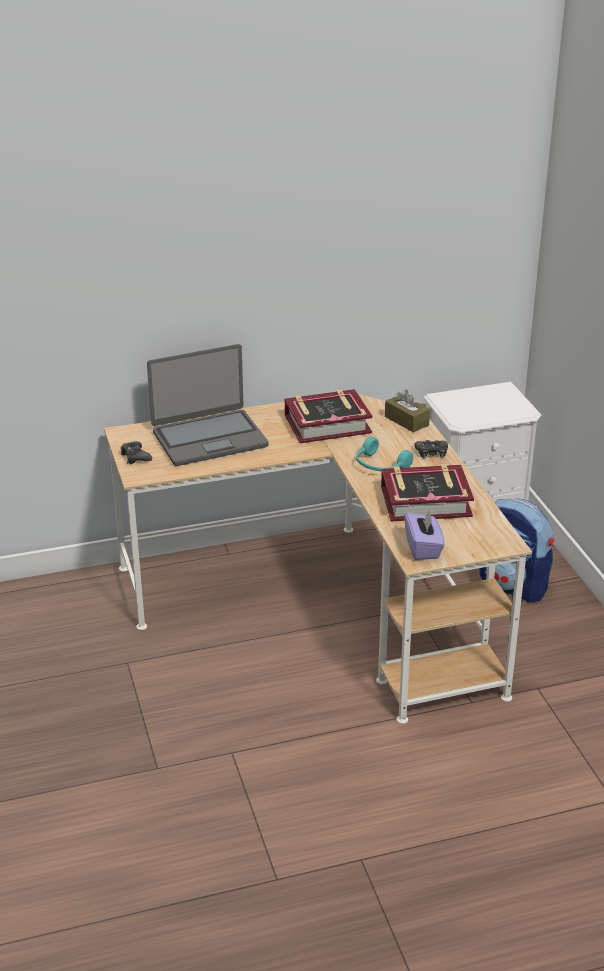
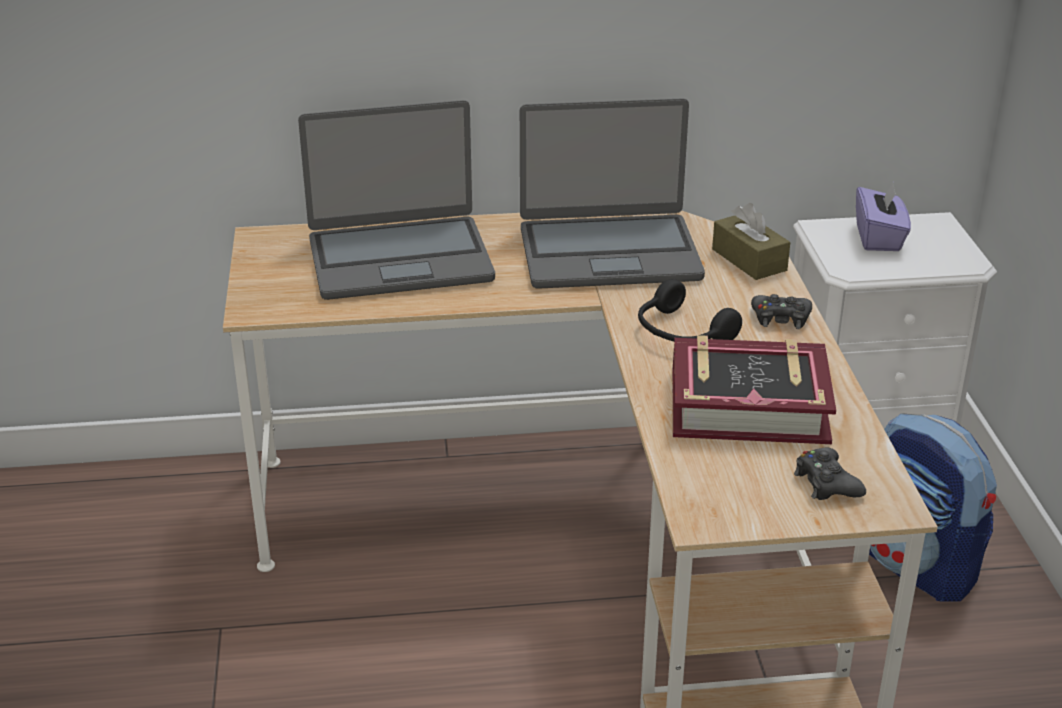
camera: 10 degrees right, 0 degrees up
black game controller [121,441,152,464] -> black game controller moved to [794,448,866,500]
book [285,389,372,443] -> laptop [520,98,705,289]
turquoise headphones [356,437,413,471] -> black headphones [638,279,742,342]
purple tissue box [404,511,445,560] -> purple tissue box moved to [856,180,911,251]

